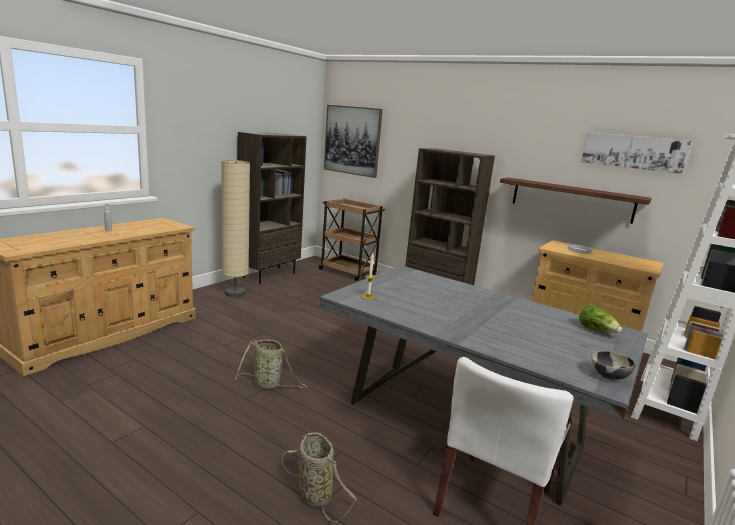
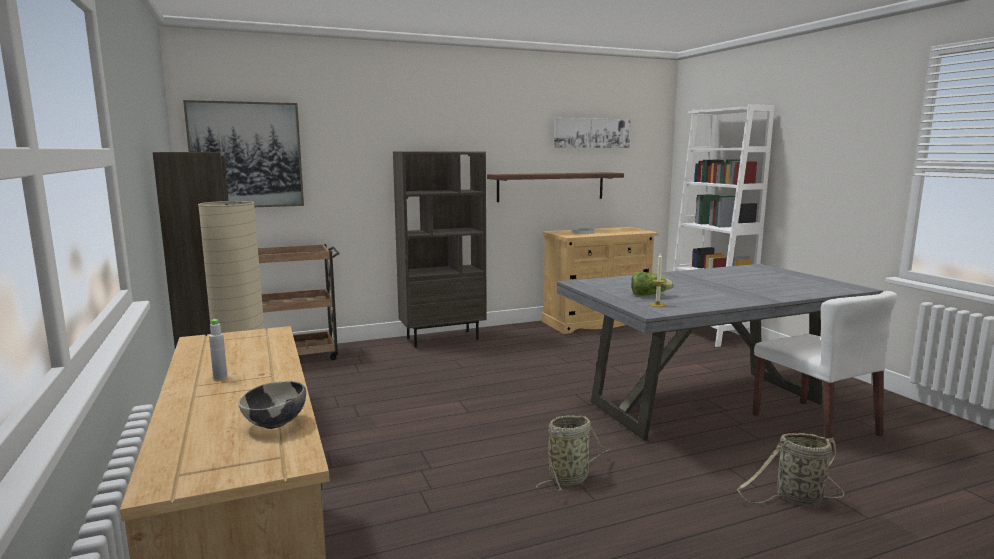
camera: 55 degrees left, 5 degrees down
lettuce [579,304,622,333] -> lettuce moved to [631,272,674,296]
bowl [591,351,635,380] -> bowl moved to [238,381,306,429]

